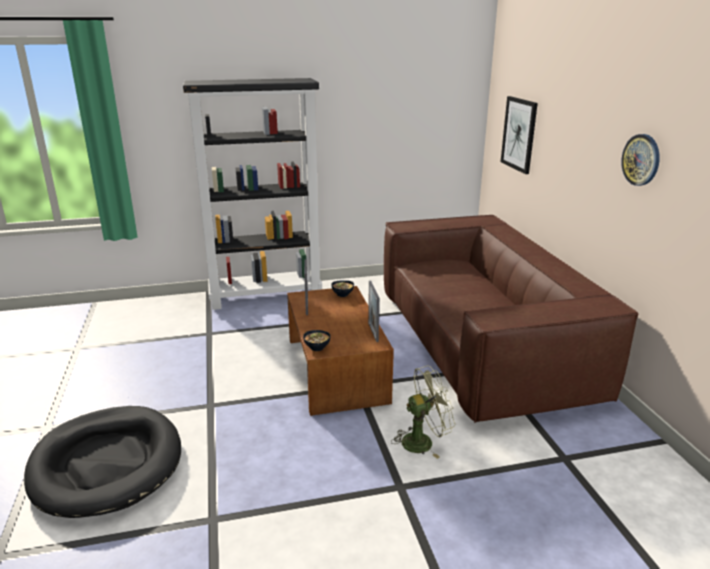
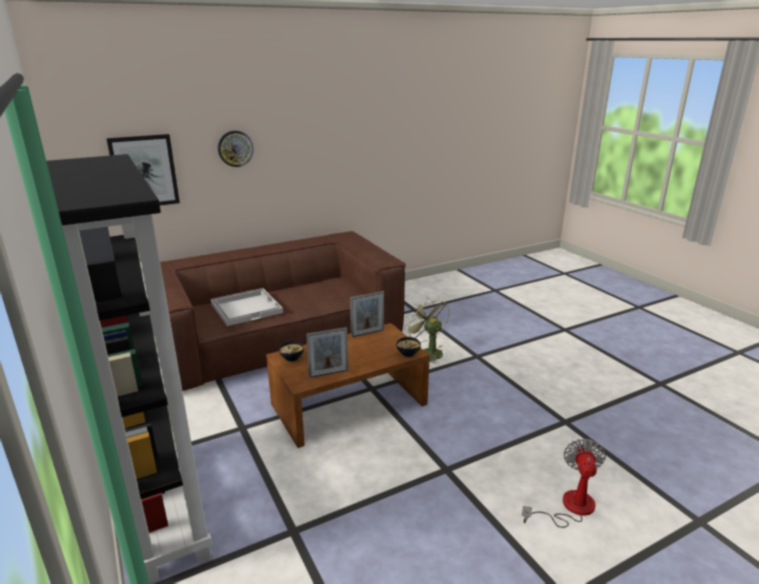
camera: 105 degrees left, 0 degrees up
black dog bed [24,406,181,518] -> fan [522,439,606,528]
wall clock [621,134,660,186] -> wall clock moved to [218,130,254,167]
none -> white tray [211,288,283,326]

